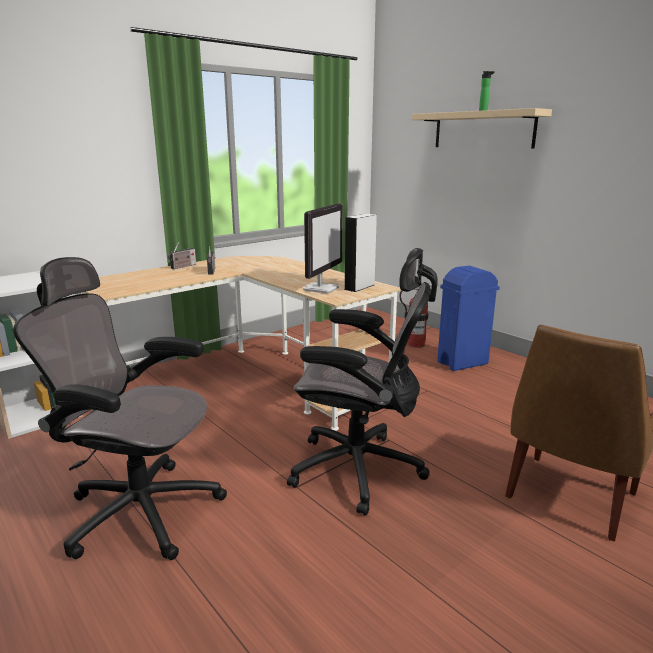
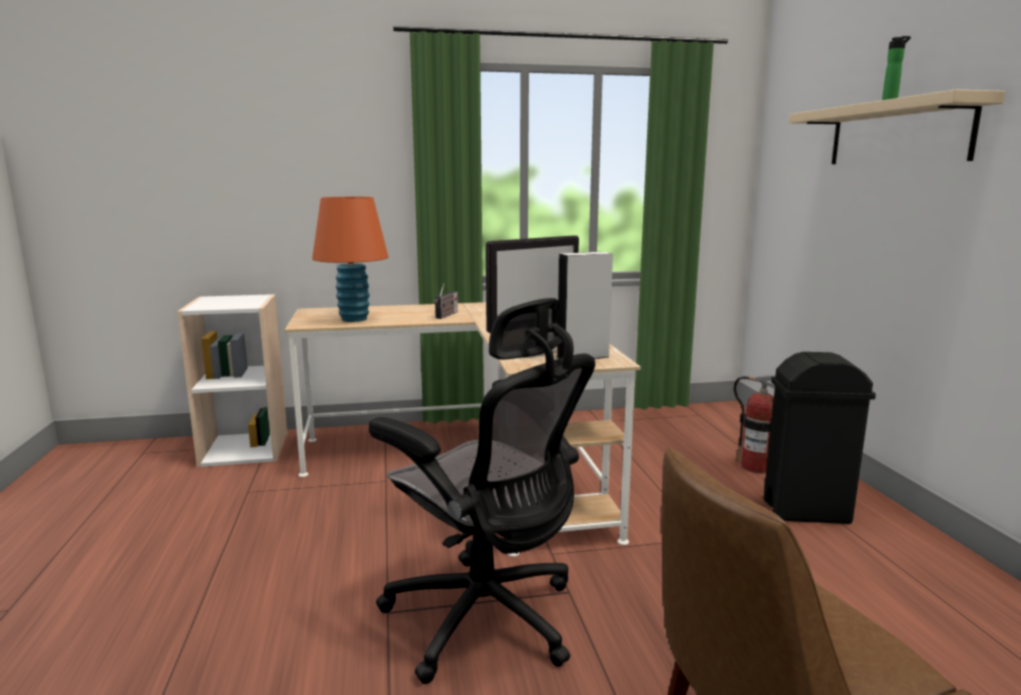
camera: 30 degrees right, 5 degrees down
office chair [13,257,227,560] -> none
radio [168,242,196,269] -> none
blue trash can [437,266,500,371] -> black trash can [764,352,876,524]
none -> orange table lamp [312,197,388,322]

